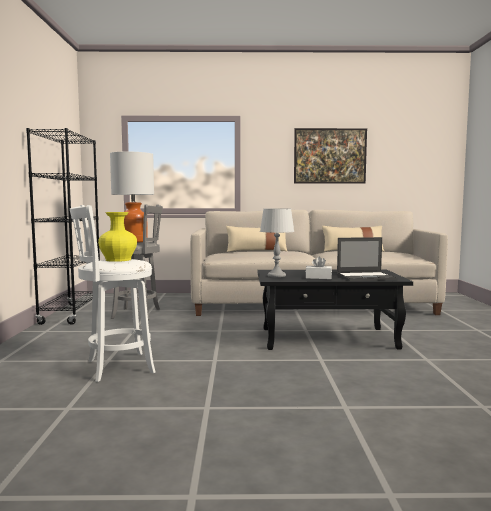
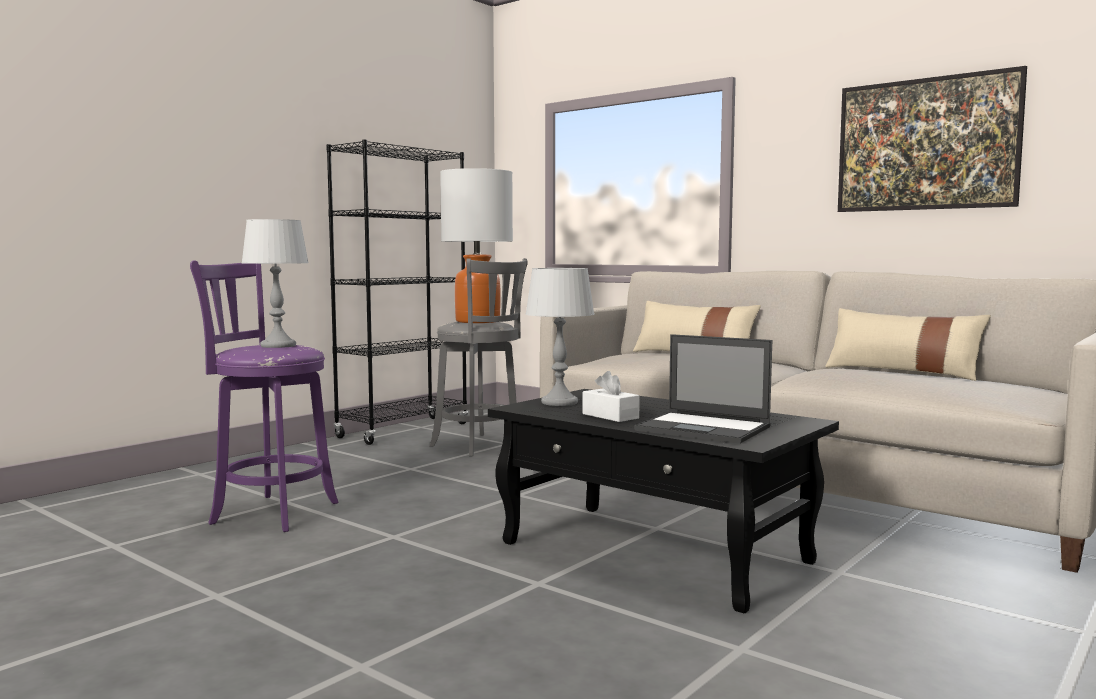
camera: 40 degrees right, 0 degrees up
white stool [70,205,156,382] -> purple stool [190,261,339,532]
yellow vase [98,212,137,262] -> grey table lamp [242,219,309,348]

